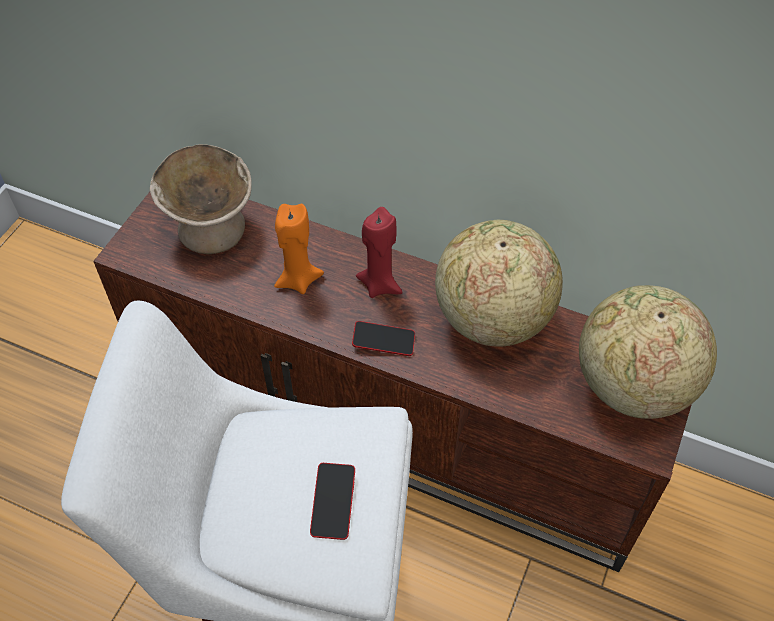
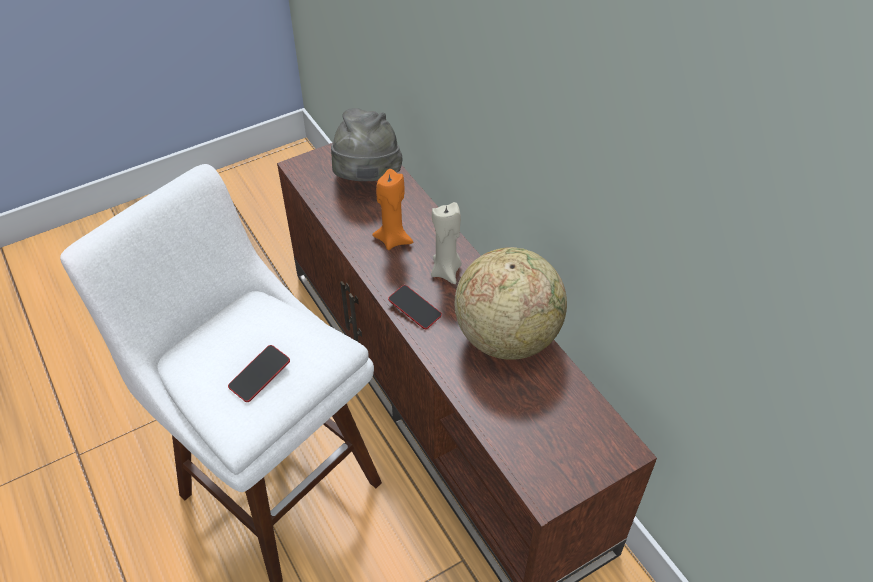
camera: 35 degrees right, 5 degrees down
beige bowl [150,144,252,254] -> grey hat [331,108,403,181]
red candle [356,207,403,298] -> beige candle [431,202,462,284]
globe [579,285,717,419] -> none

